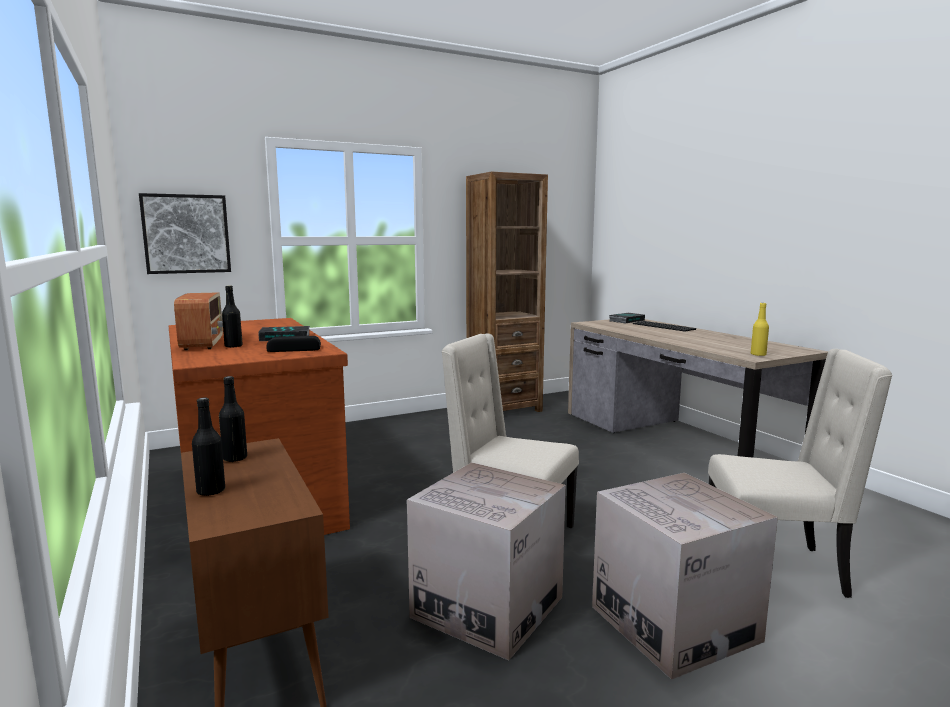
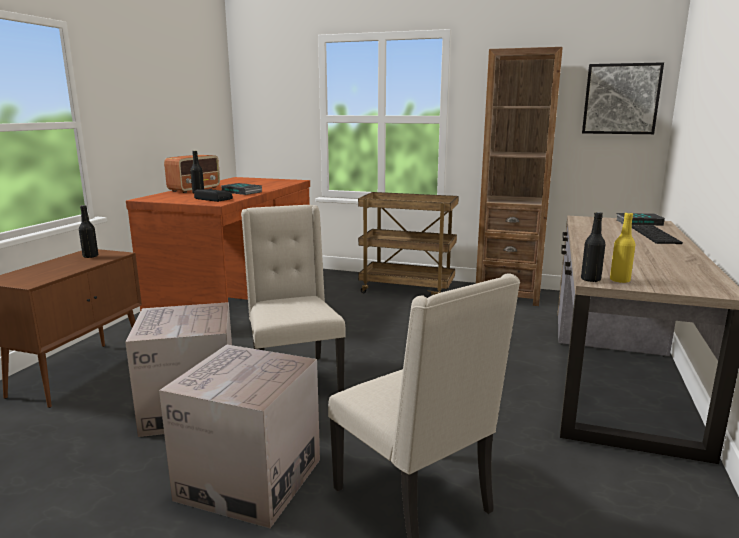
camera: 45 degrees right, 5 degrees up
picture [139,193,231,274] -> picture moved to [582,62,664,134]
black bottle [192,397,225,496] -> black bottle moved to [581,212,605,282]
none -> brown cart [358,192,459,295]

